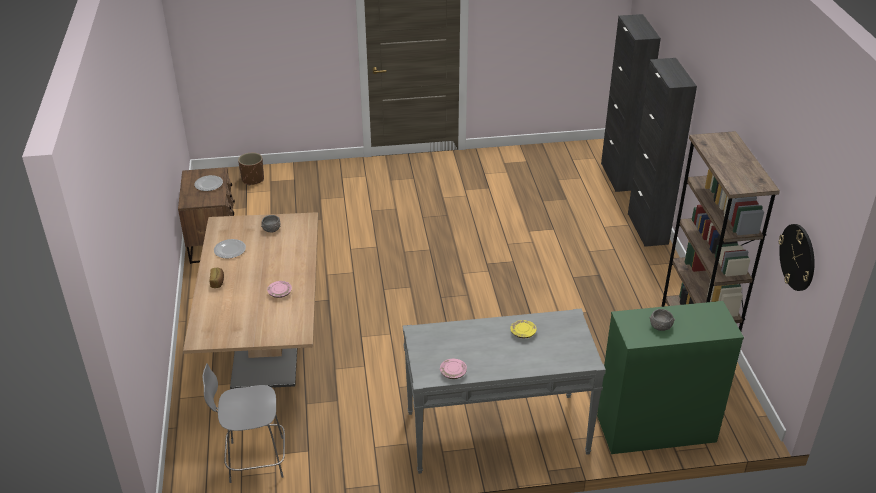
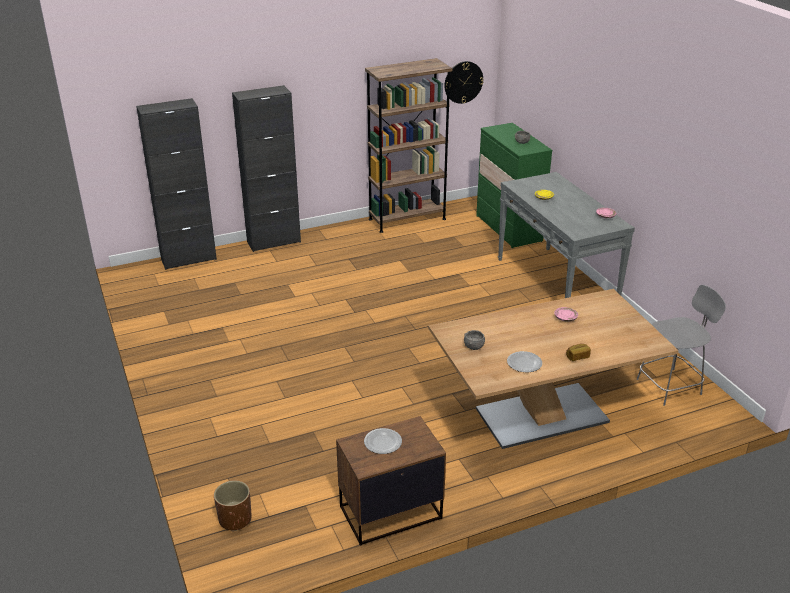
camera: 105 degrees left, 5 degrees down
grey chair [203,363,285,483] -> grey chair turned 90 degrees counterclockwise [637,285,726,406]

